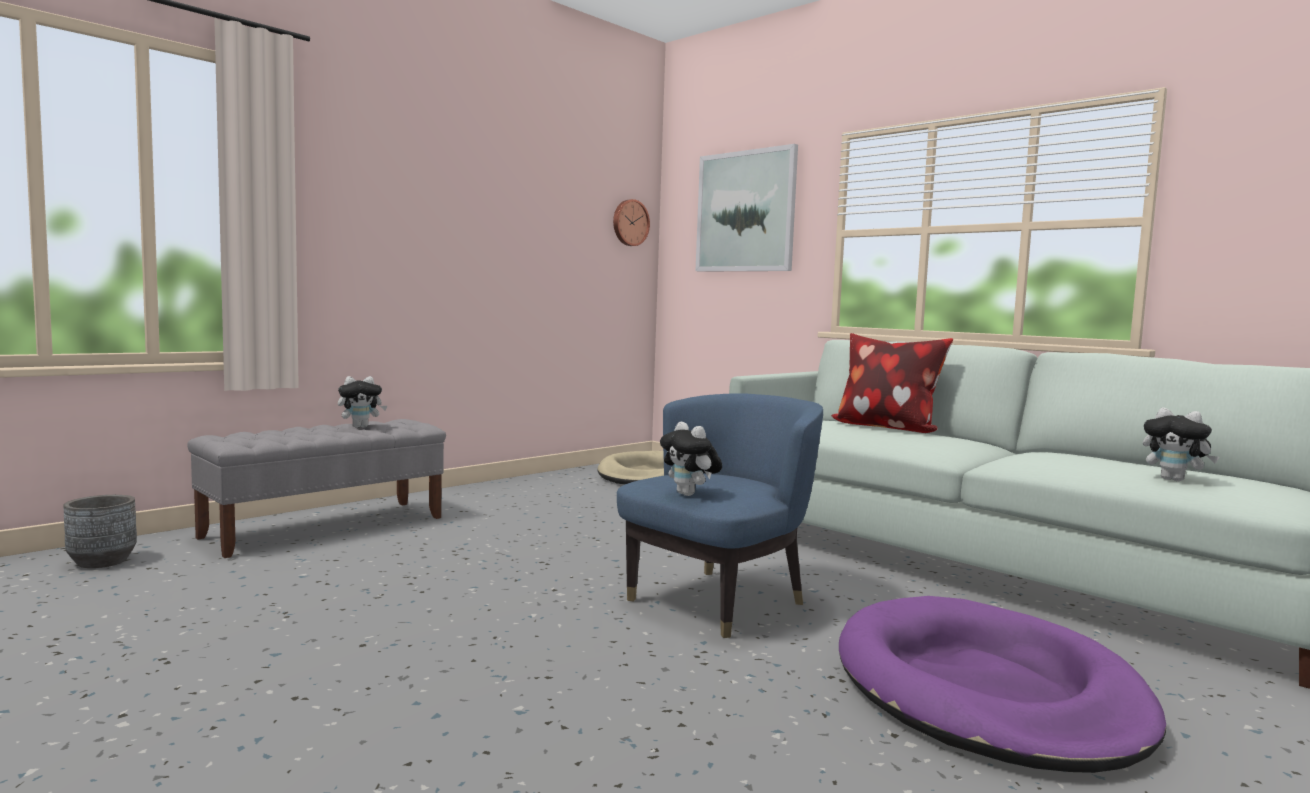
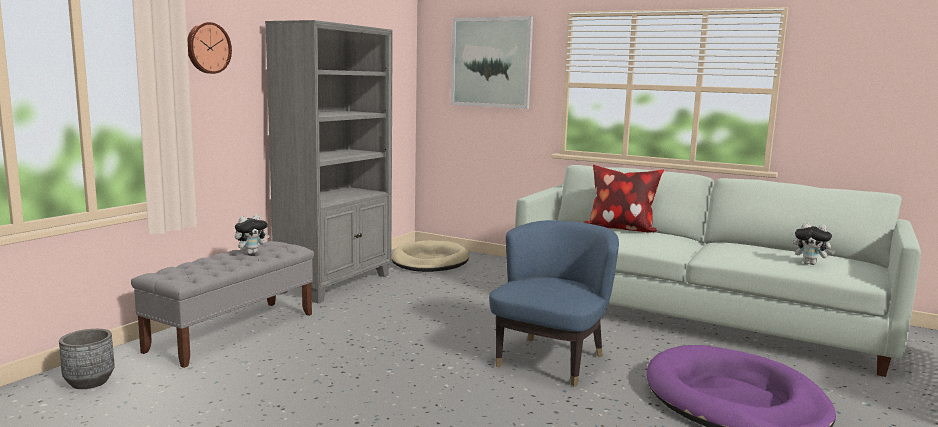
camera: 15 degrees left, 5 degrees up
wall clock [613,199,650,246] -> wall clock moved to [187,22,232,74]
plush toy [660,422,722,496] -> none
none -> grey bookcase [265,20,393,303]

